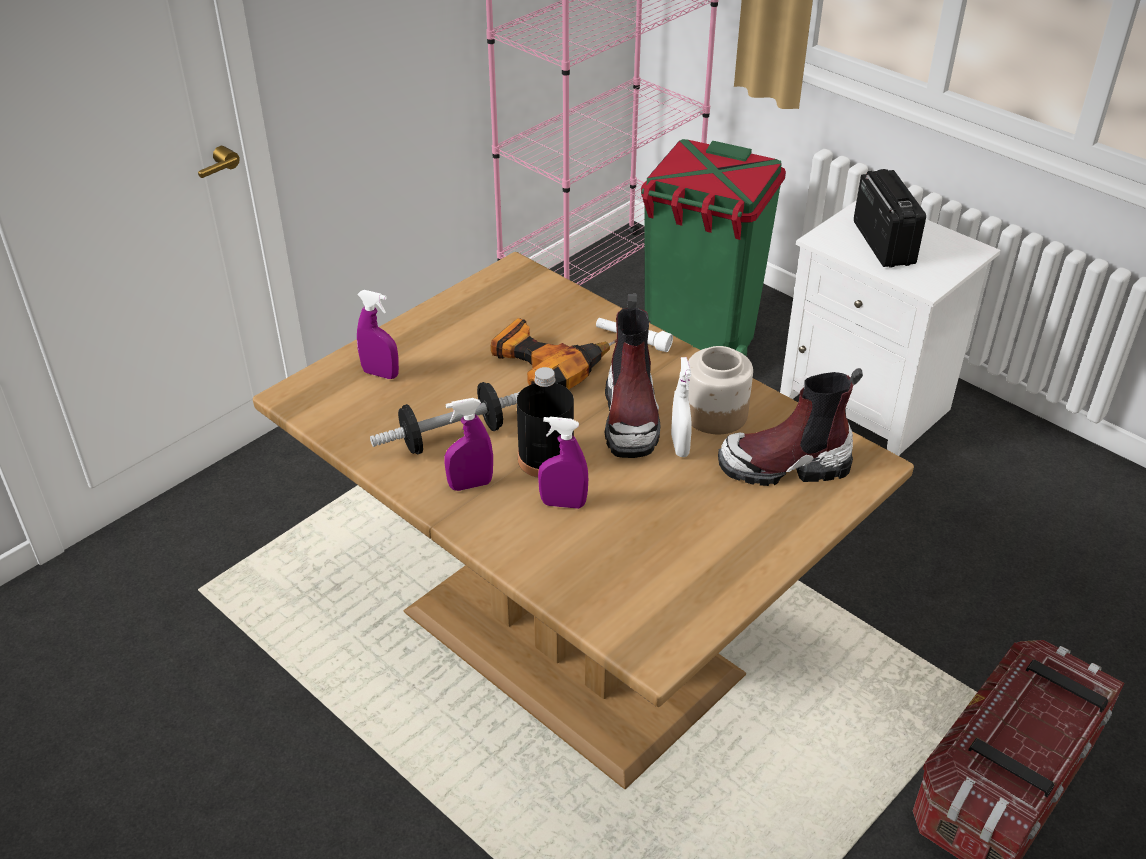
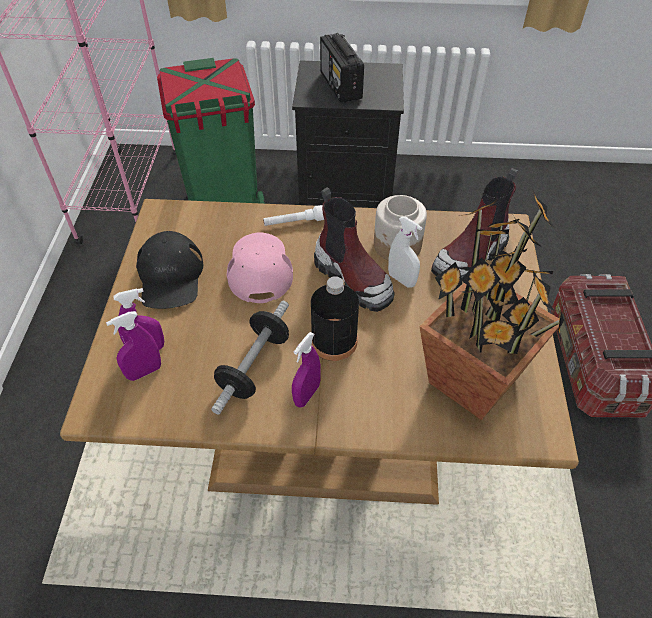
camera: 40 degrees left, 10 degrees up
power drill [491,318,617,389] -> pink cap [227,233,293,303]
purple spray bottle [538,416,588,509] -> purple spray bottle moved to [106,311,161,381]
white nightstand [780,200,1001,456] -> black nightstand [292,60,404,207]
radio [854,169,926,268] -> radio turned 150 degrees counterclockwise [320,33,364,103]
none -> black cap [136,231,203,309]
none -> potted plant [419,189,564,420]

